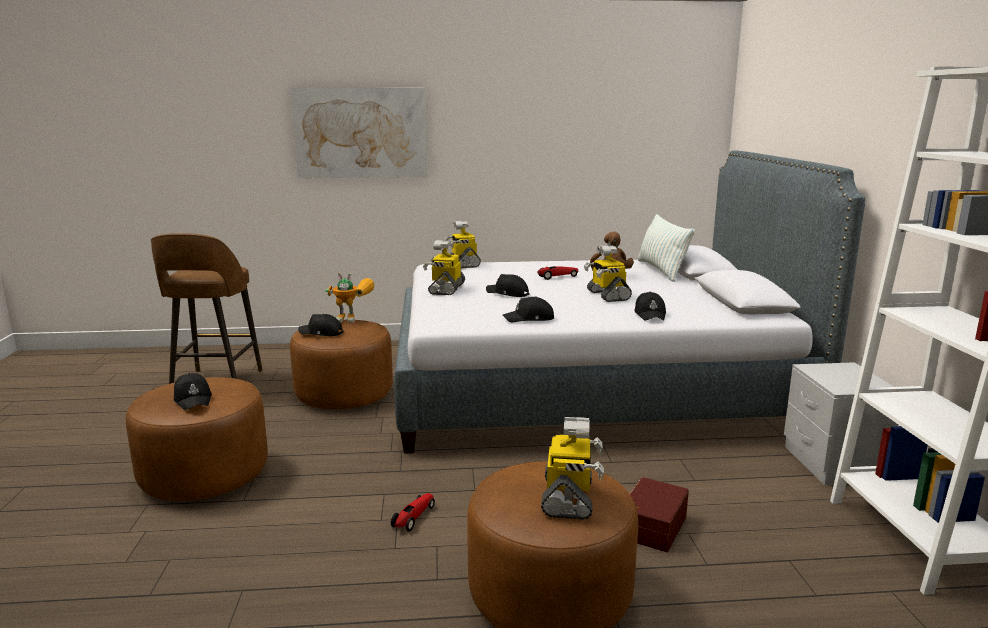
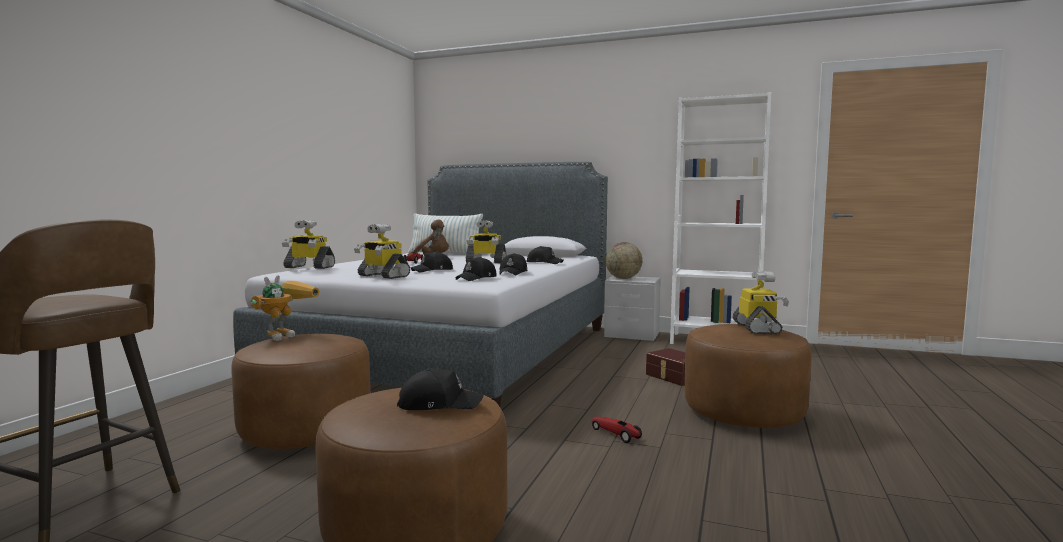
camera: 65 degrees left, 10 degrees down
picture [291,88,428,178] -> none
black cap [298,314,343,336] -> black cap moved to [456,257,497,281]
toy robot [541,417,604,520] -> toy robot turned 60 degrees clockwise [733,271,789,334]
none -> globe [606,242,643,279]

